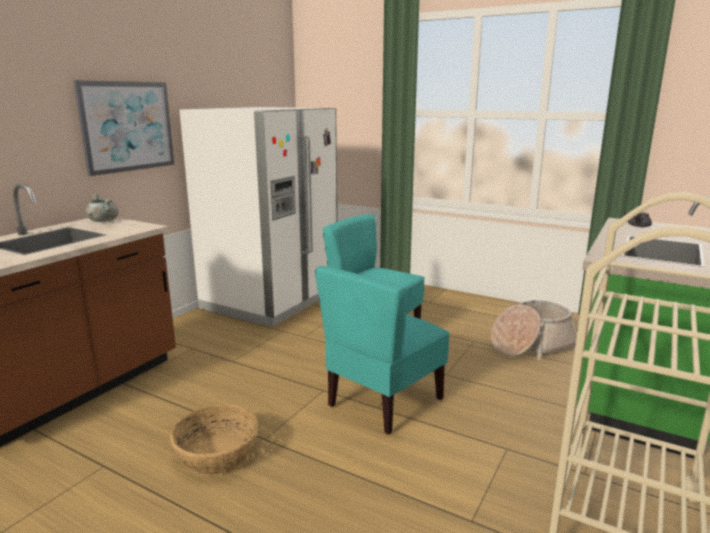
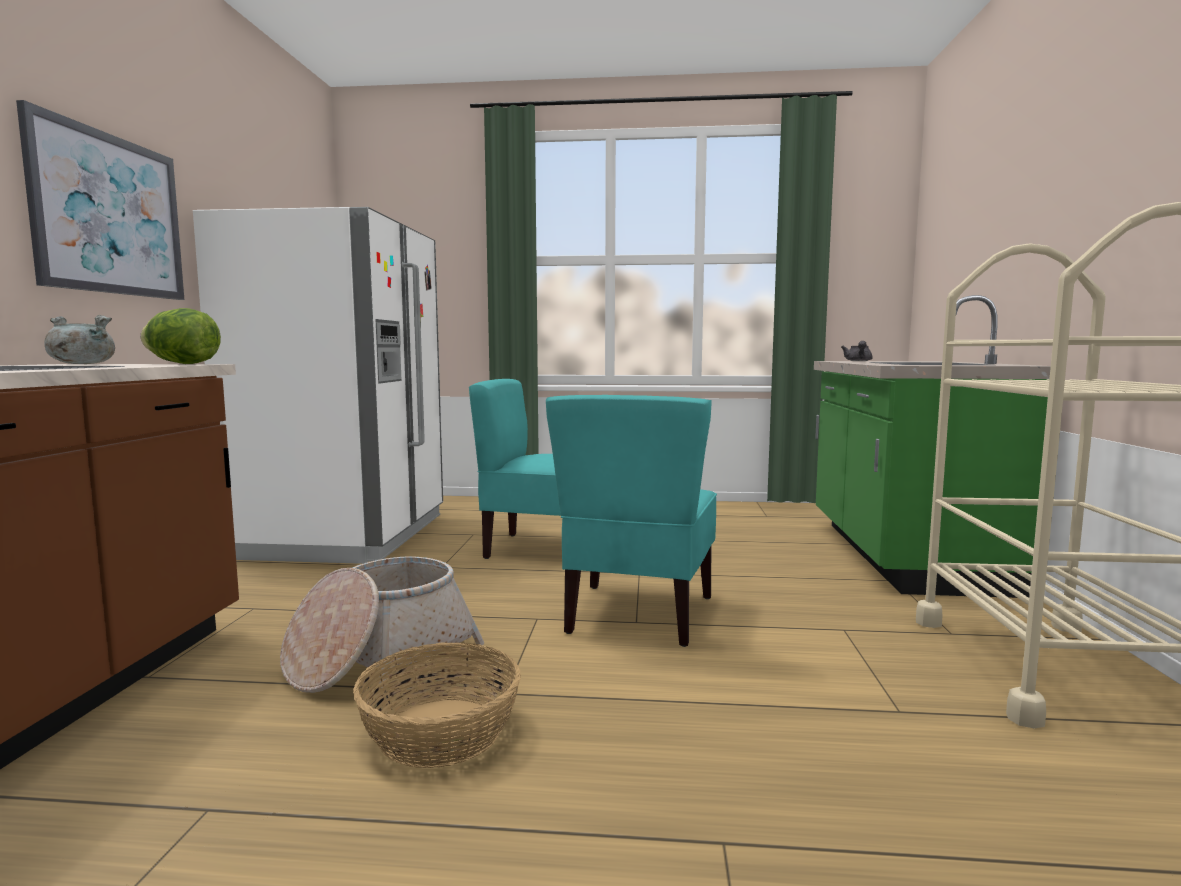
camera: 25 degrees left, 10 degrees down
basket [491,300,577,360] -> basket moved to [280,557,484,693]
none -> lettuce [141,308,221,364]

